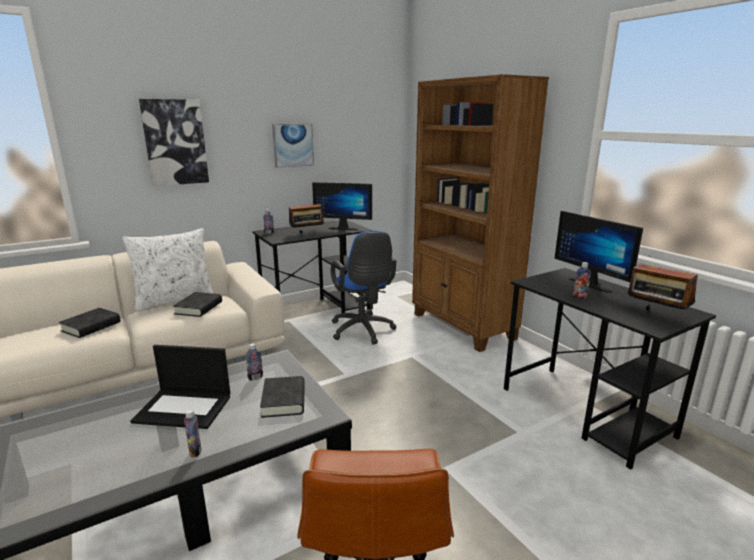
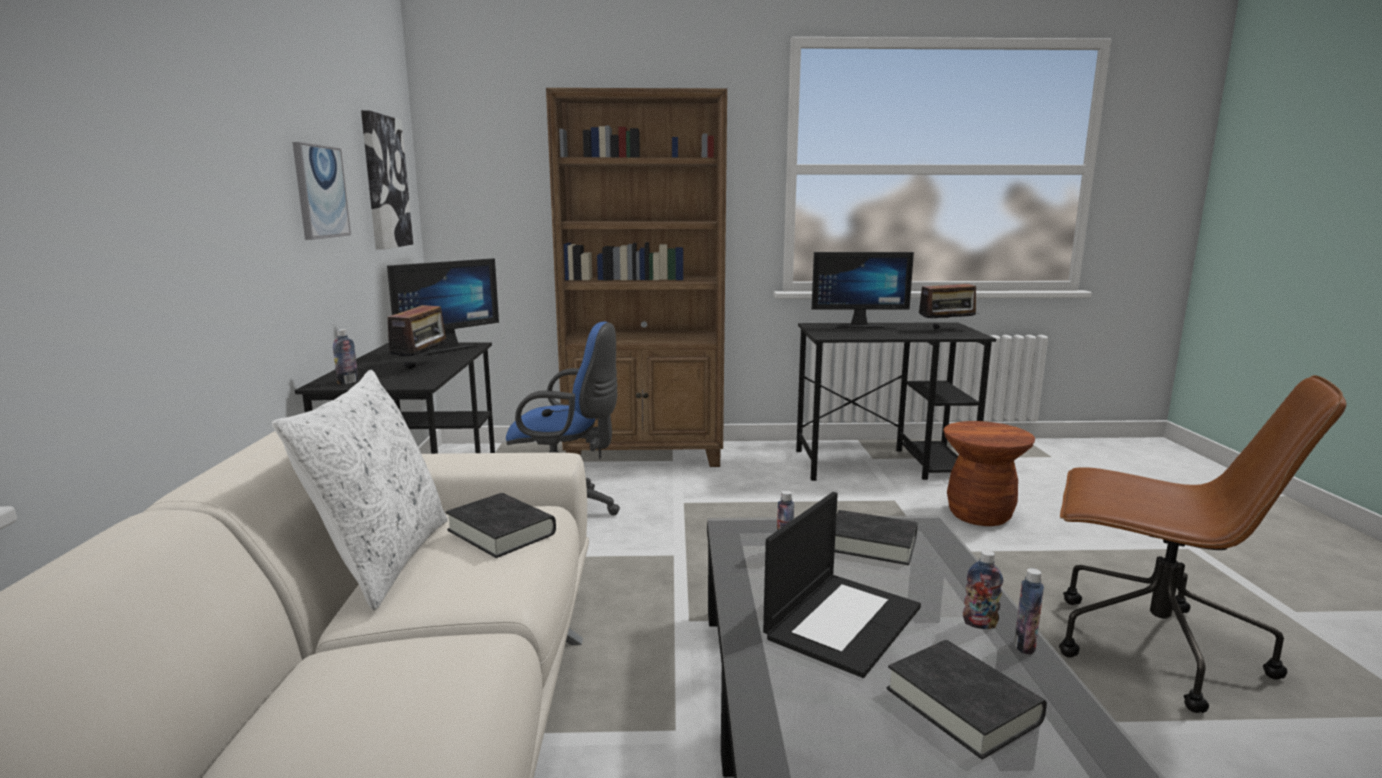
camera: 60 degrees left, 5 degrees down
black book [59,308,121,338] -> black book moved to [887,640,1047,760]
picture [139,99,209,186] -> picture moved to [361,110,413,250]
bottle [573,262,591,299] -> bottle moved to [1014,568,1044,655]
none -> brown stool [943,421,1035,526]

